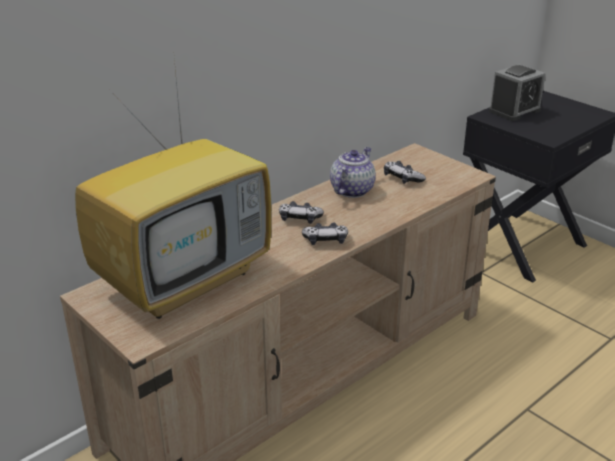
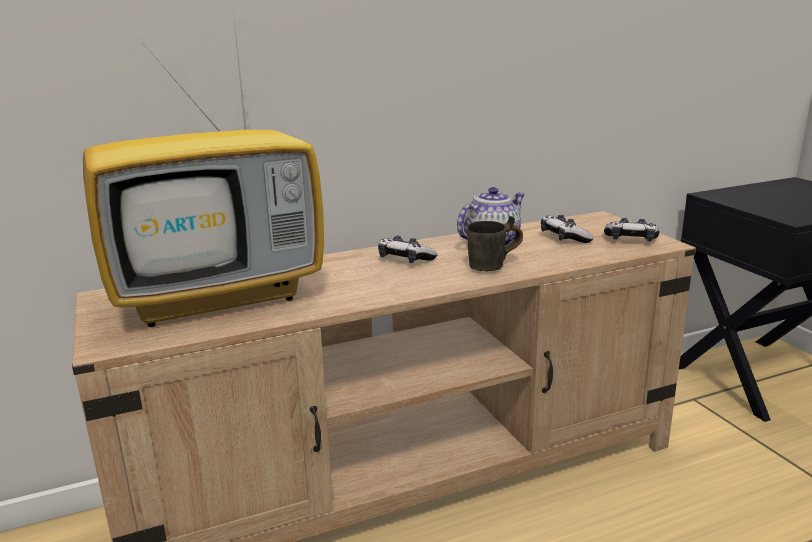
camera: 20 degrees right, 10 degrees down
game controller [302,222,348,245] -> game controller moved to [604,218,659,242]
alarm clock [489,64,546,121] -> none
none -> grey mug [467,216,523,271]

